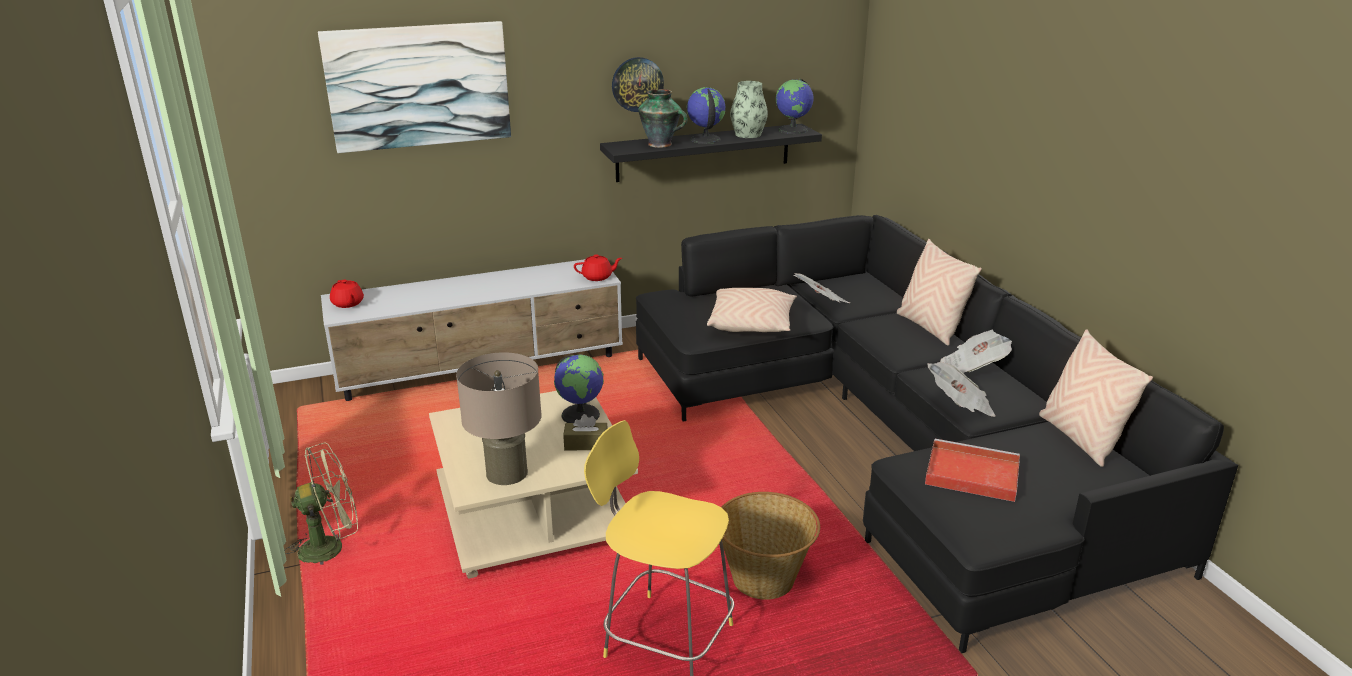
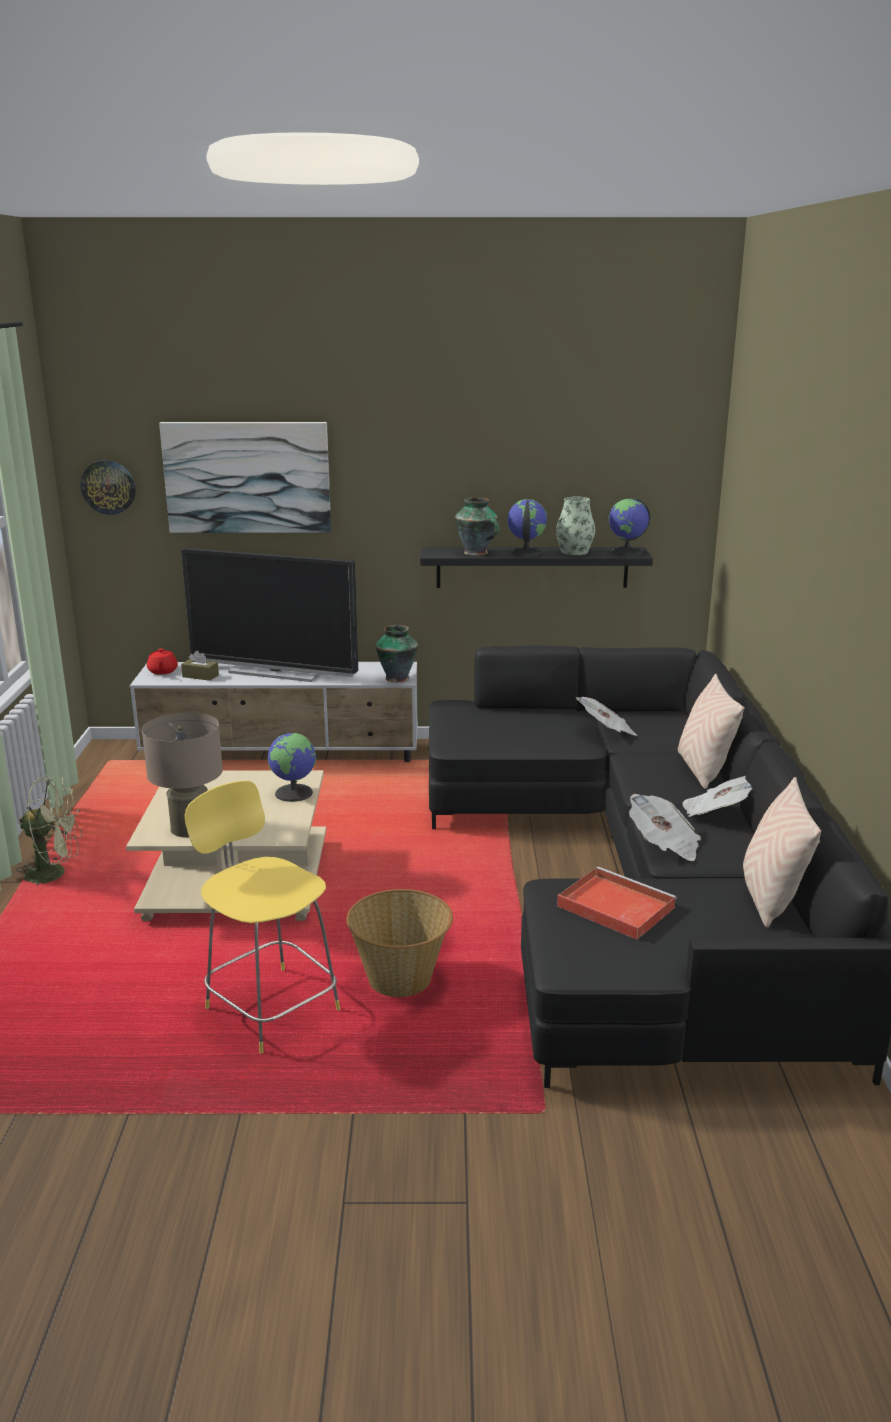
camera: 20 degrees right, 5 degrees down
brown tissue box [563,414,608,451] -> brown tissue box moved to [181,650,219,681]
red teapot [574,254,622,281] -> vase [375,625,418,683]
wall clock [612,57,664,112] -> wall clock moved to [81,460,136,515]
beige pillow [707,288,797,332] -> none
none -> television [181,548,358,682]

